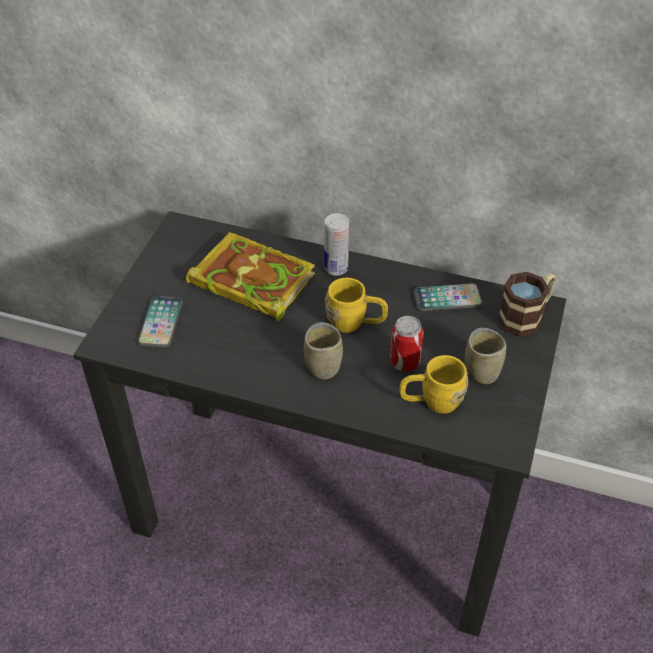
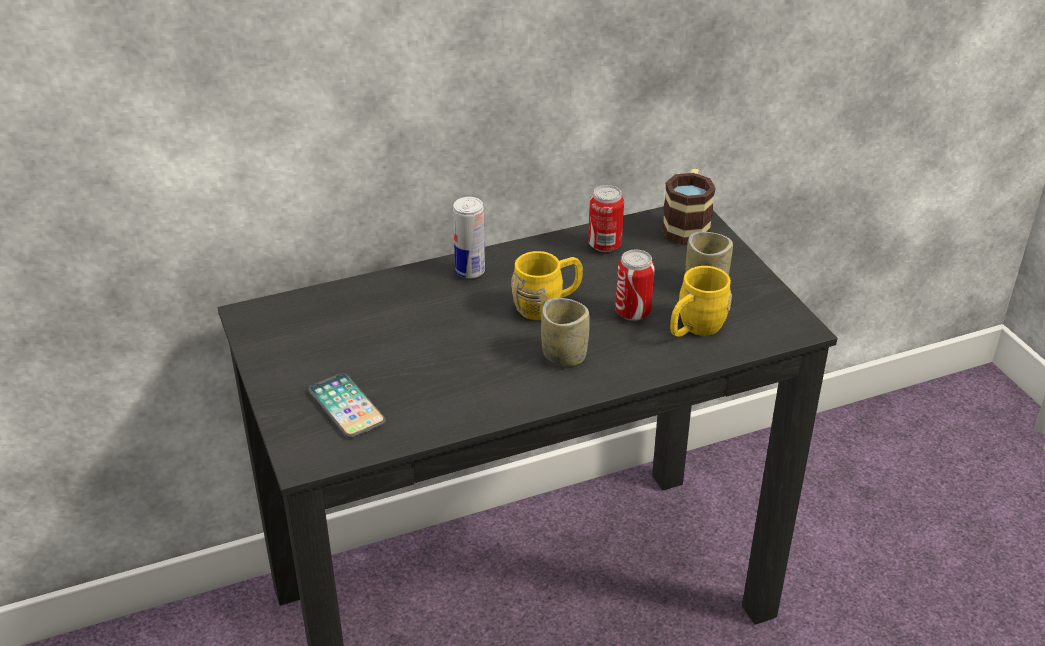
camera: 40 degrees left, 10 degrees down
book [186,232,315,321] -> none
phone [414,283,483,311] -> can [588,185,624,252]

